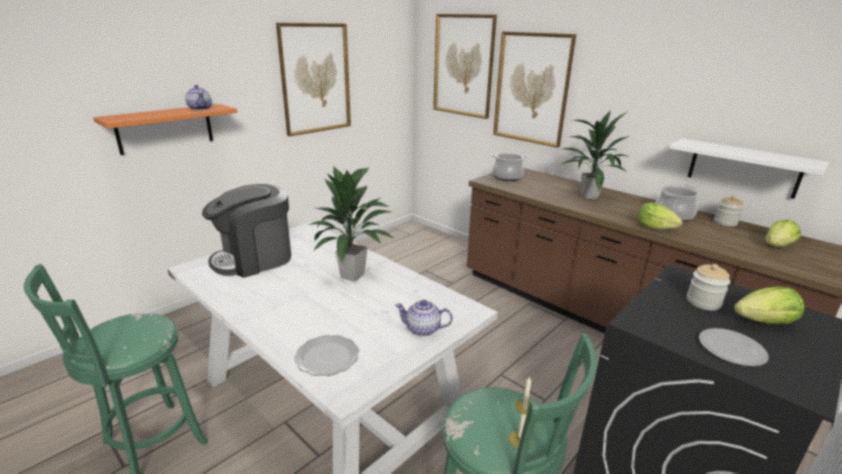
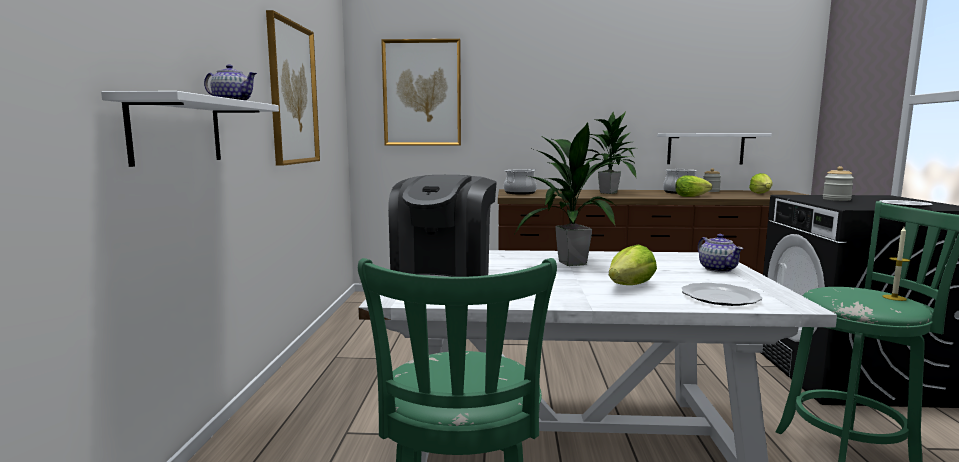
camera: 40 degrees left, 15 degrees down
orange shelf [93,104,237,155] -> white shelf [101,91,279,167]
teapot [395,300,453,337] -> teapot turned 75 degrees counterclockwise [698,234,743,272]
picture [493,31,576,148] -> none
lettuce [734,287,804,324] -> lettuce moved to [609,245,657,285]

